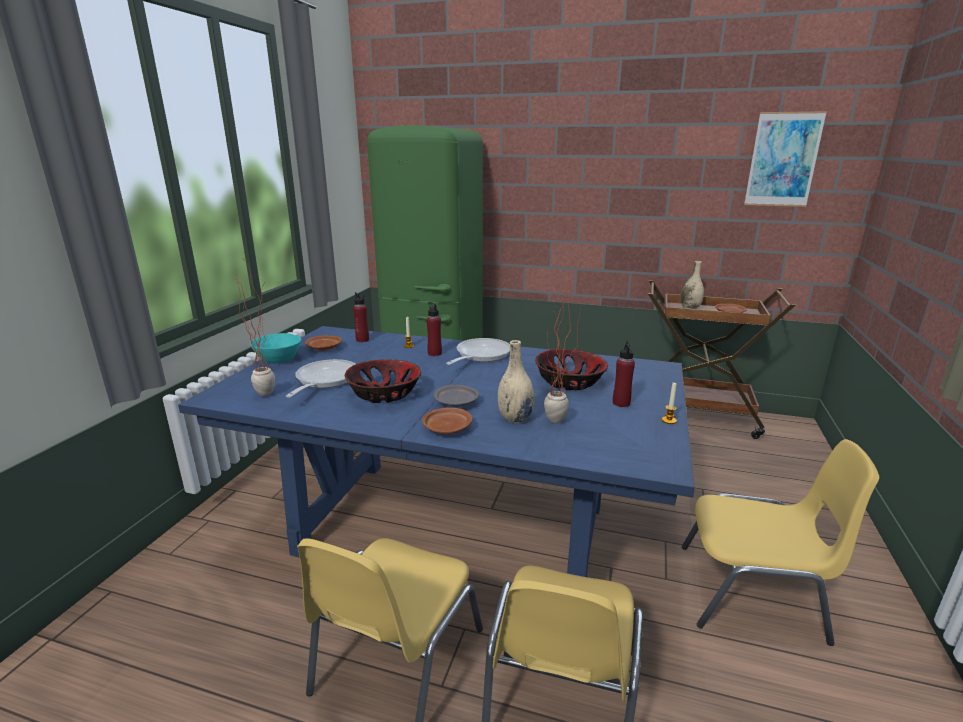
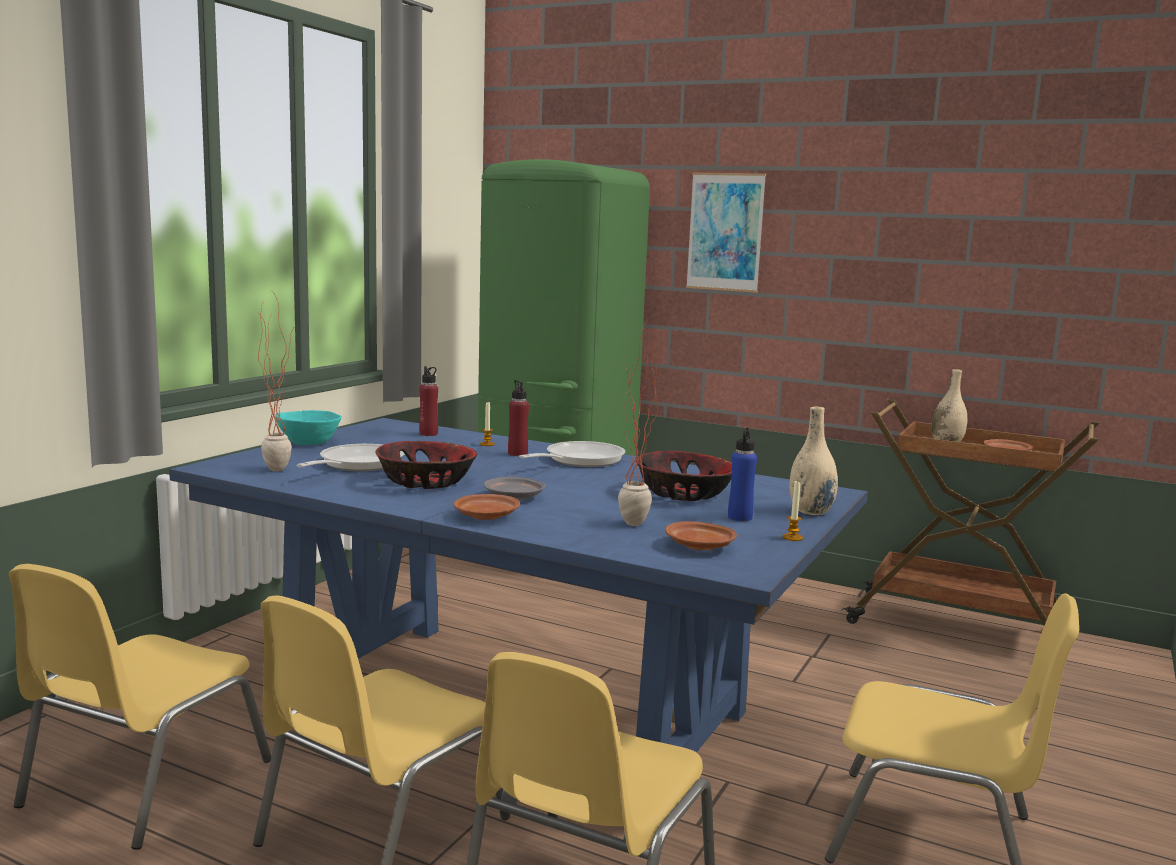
camera: 10 degrees right, 10 degrees down
brown plate [305,335,342,351] -> brown plate moved to [665,521,737,550]
beige vase [498,340,535,423] -> beige vase moved to [790,407,838,515]
red bottle [613,341,635,407] -> blue bottle [728,428,757,521]
picture [744,111,827,207] -> picture moved to [686,173,766,293]
none -> yellow chair [9,564,271,850]

